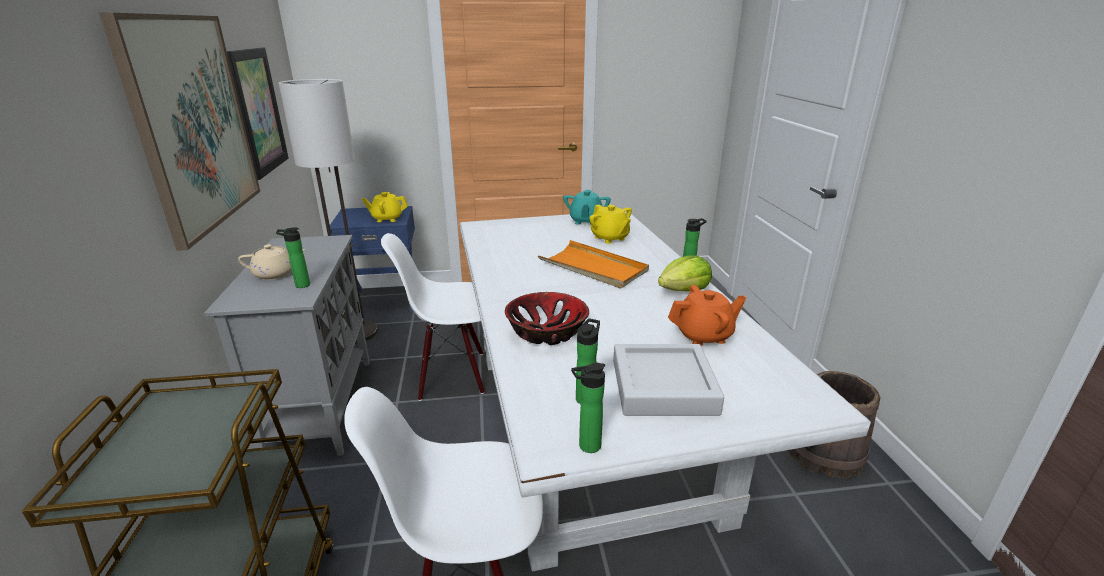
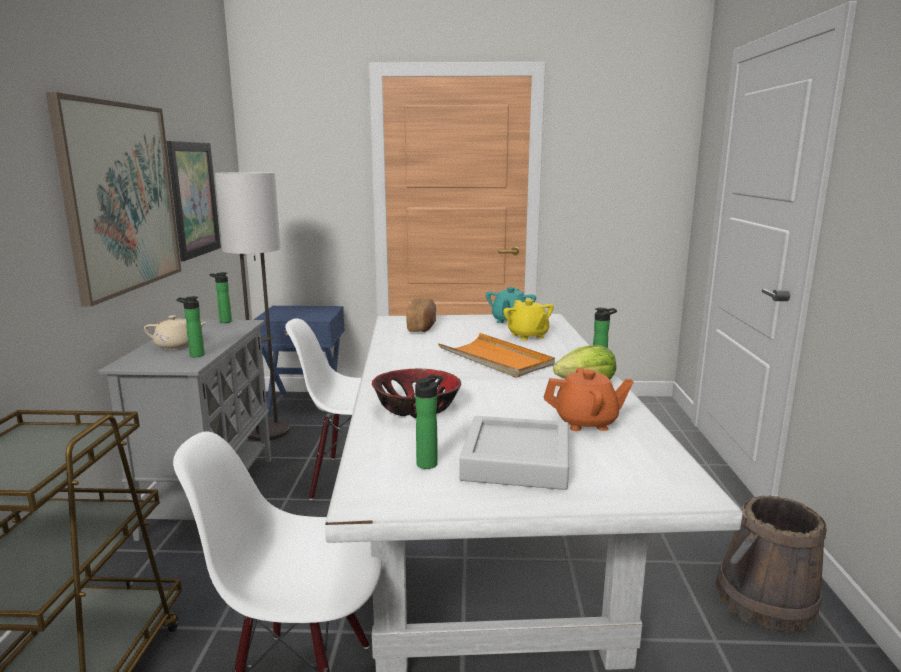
camera: 10 degrees right, 10 degrees down
yellow teapot [362,192,408,222] -> none
bottle [571,363,605,453] -> bottle moved to [210,272,232,323]
none -> bread [406,298,436,332]

